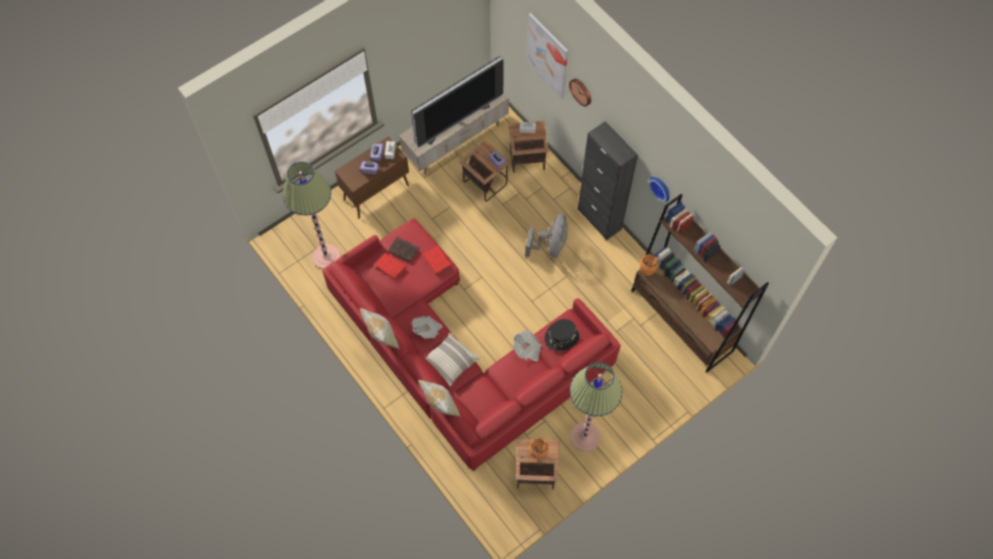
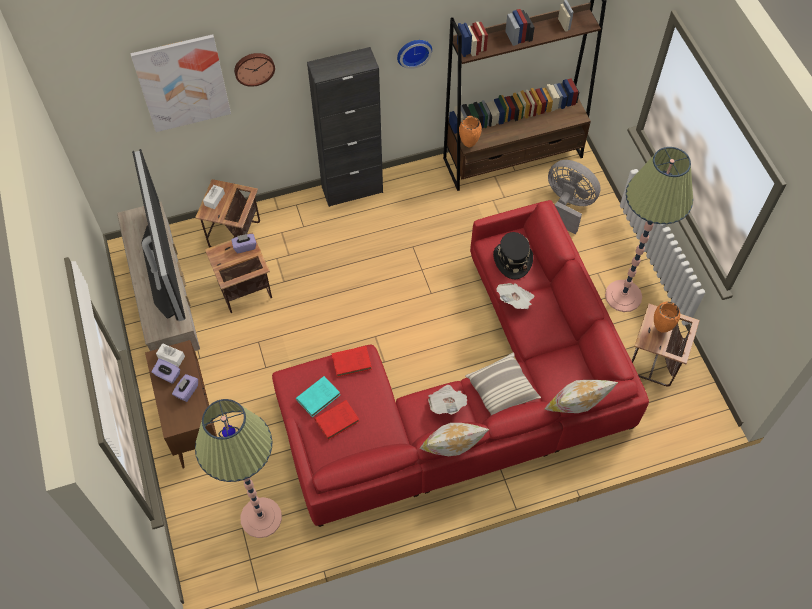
camera: 70 degrees left, 5 degrees down
brown book [388,237,419,262] -> turquoise book [296,376,340,417]
grey fan [525,214,568,257] -> grey fan moved to [548,160,601,234]

